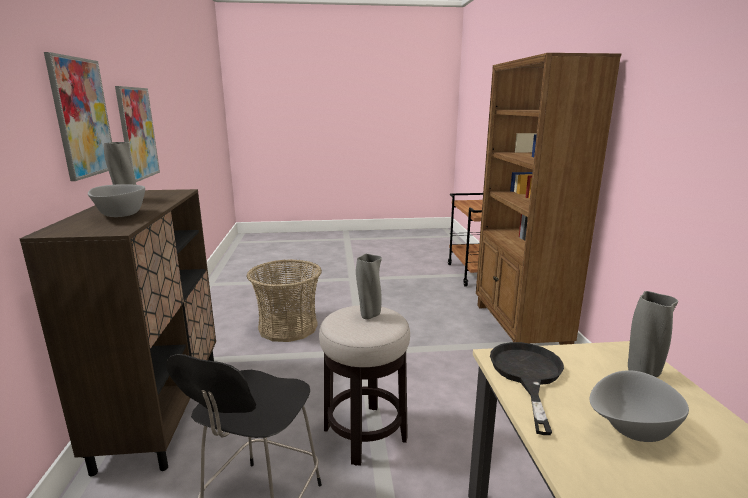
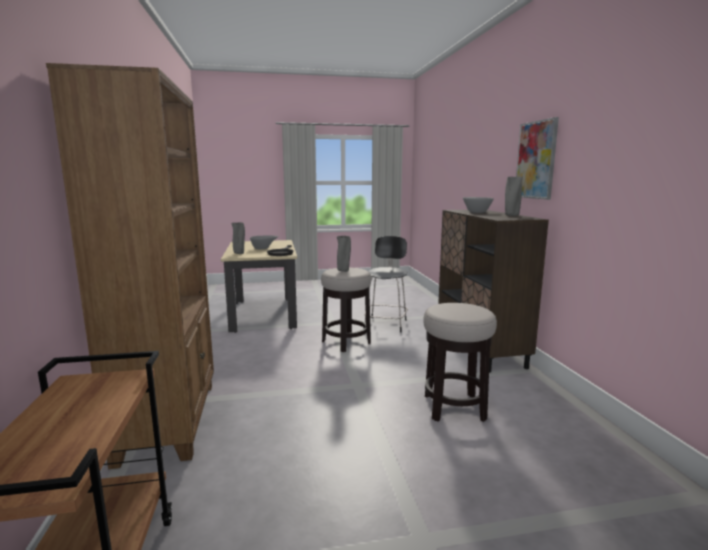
camera: 175 degrees right, 5 degrees down
picture [115,86,160,182] -> none
basket [247,259,322,342] -> stool [423,303,497,422]

